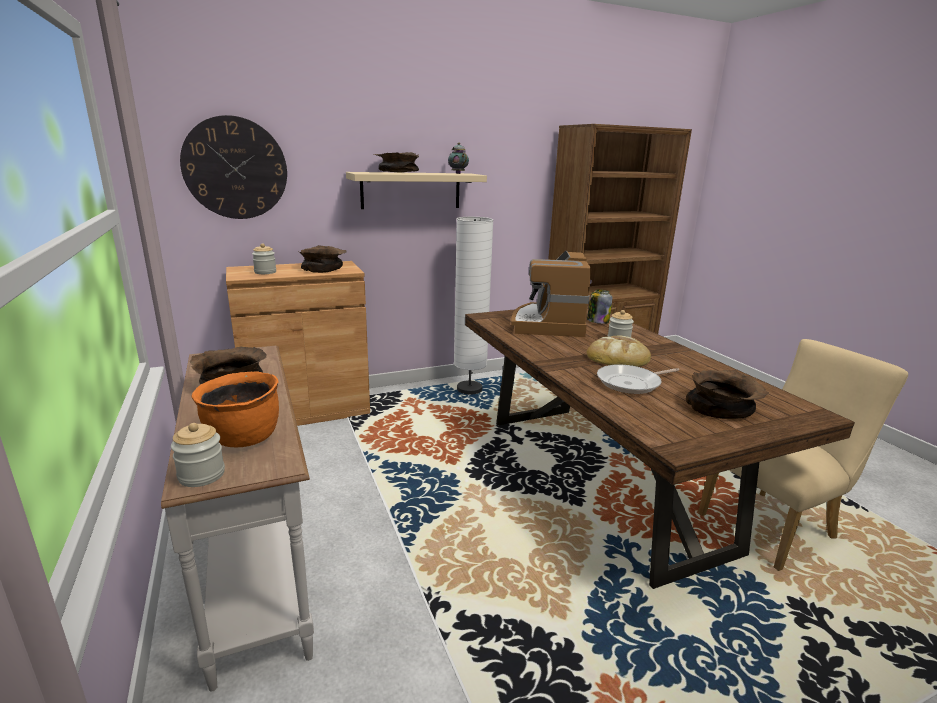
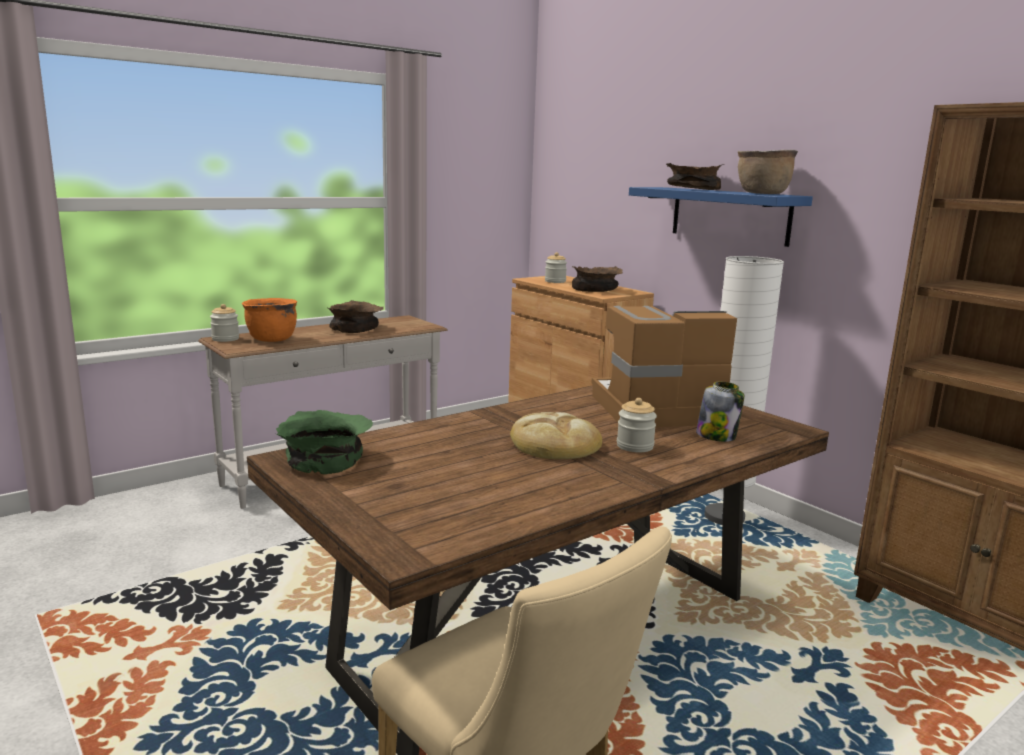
camera: 75 degrees right, 5 degrees down
wall clock [180,115,287,219] -> none
beige shelf [346,172,487,209] -> blue shelf [629,187,813,247]
teapot [448,143,469,174] -> brown cooking pot [738,150,798,194]
frying pan [597,364,679,394] -> none
brown bowl [686,370,769,419] -> none
none -> green bowl [276,410,373,474]

